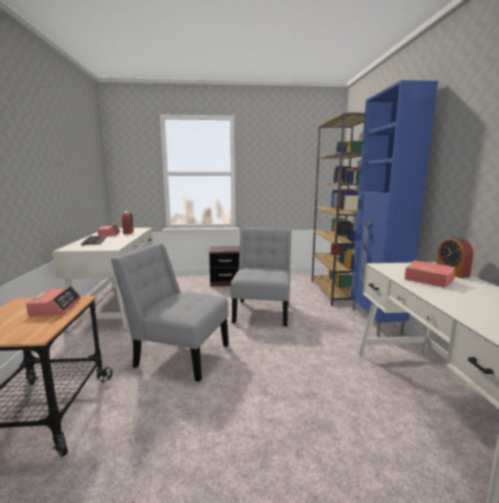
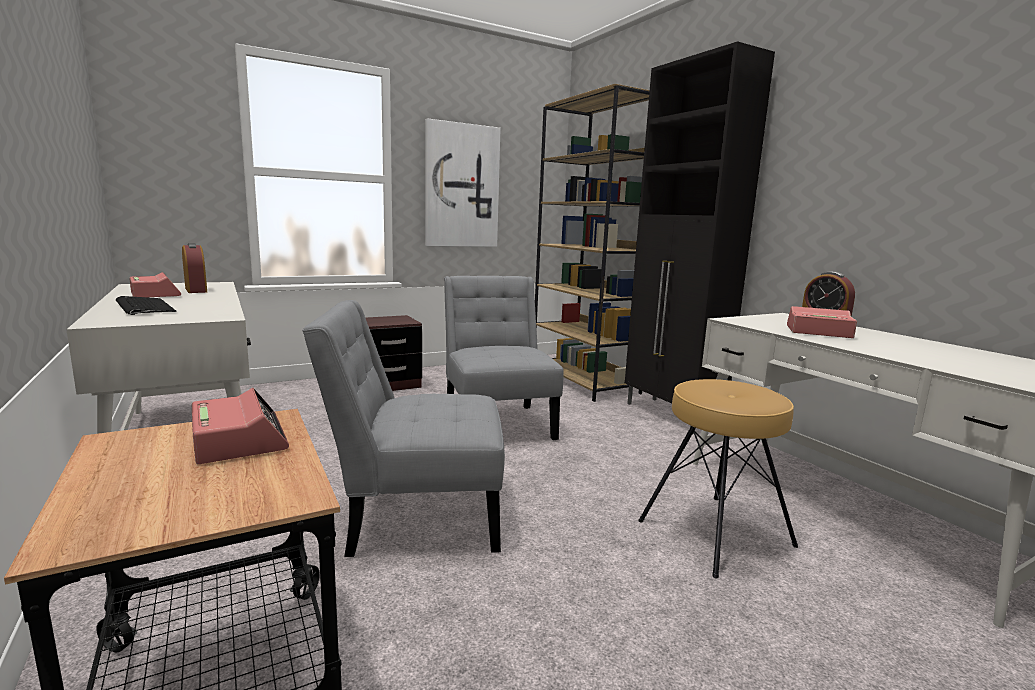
camera: 25 degrees left, 0 degrees up
blue cabinet [351,80,438,336] -> black cabinet [625,41,775,434]
none -> picture [425,118,501,247]
none -> brown stool [638,379,798,579]

